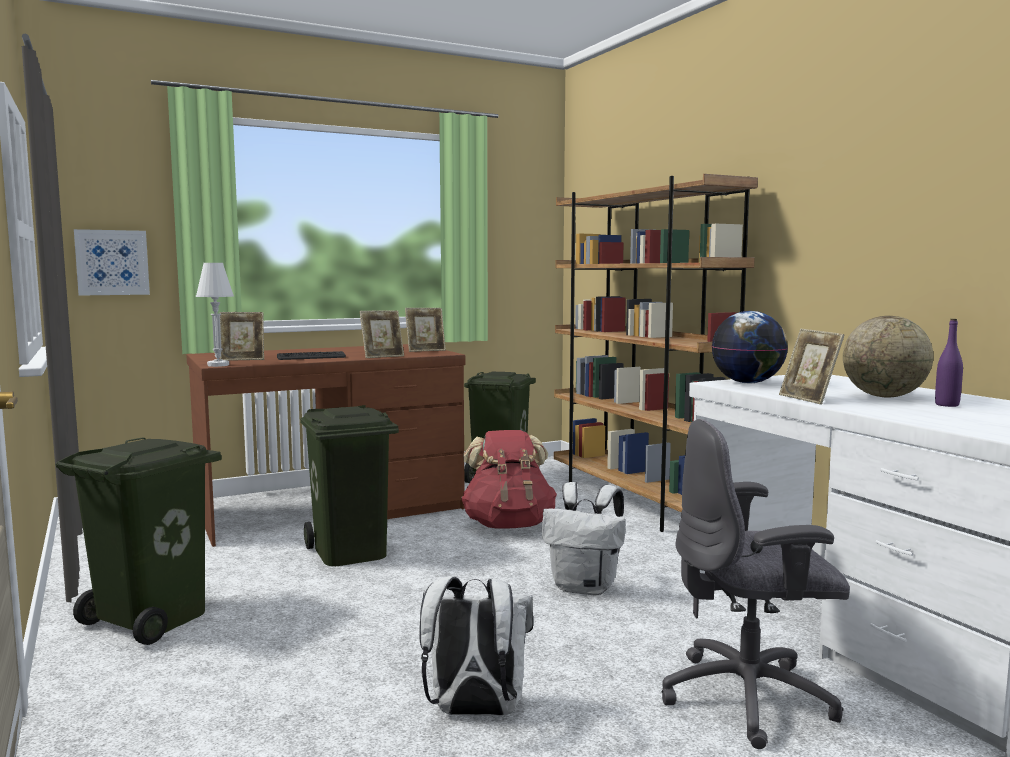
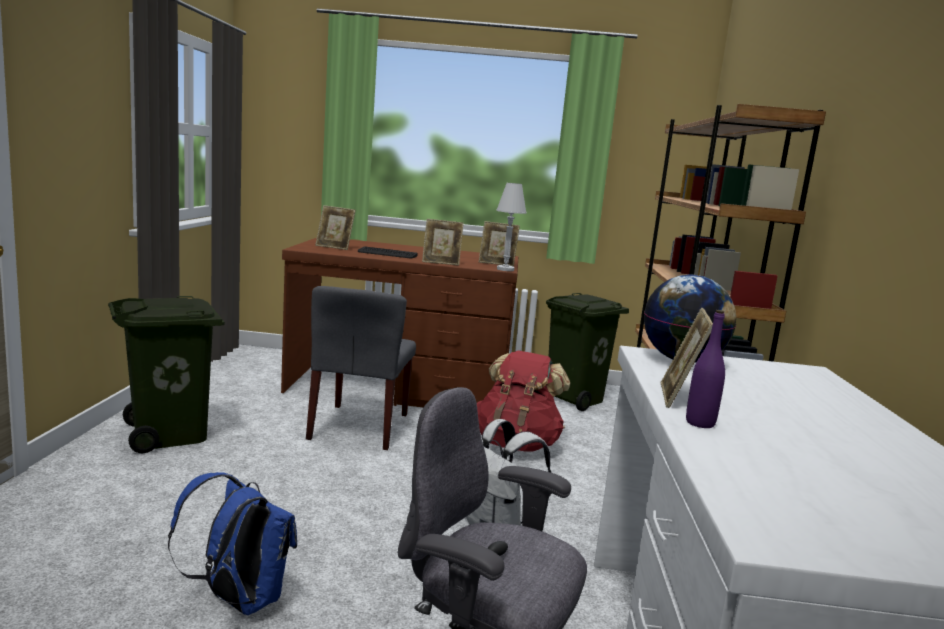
camera: 30 degrees right, 5 degrees up
picture [74,229,150,296] -> none
white table lamp [196,263,234,367] -> white table lamp moved to [496,183,527,271]
green trash can [300,405,399,566] -> grey chair [306,286,416,450]
white backpack [419,576,533,716] -> blue backpack [168,472,297,615]
globe [843,316,933,398] -> none
purple bottle [935,319,963,407] -> purple bottle moved to [686,310,725,428]

